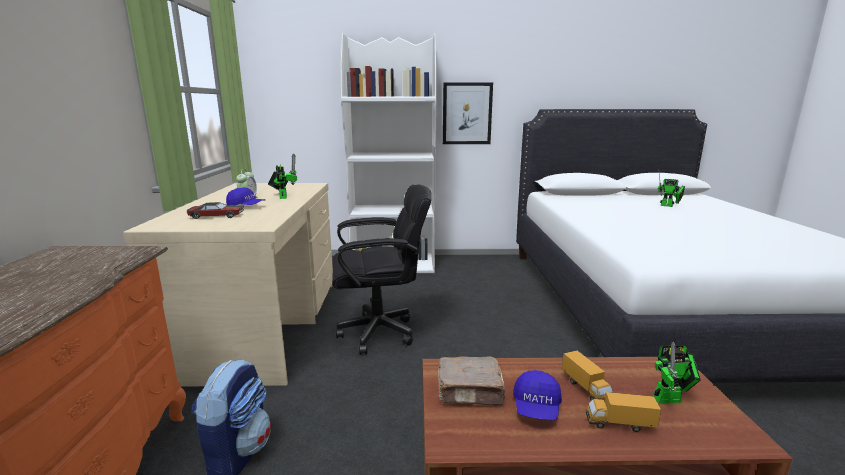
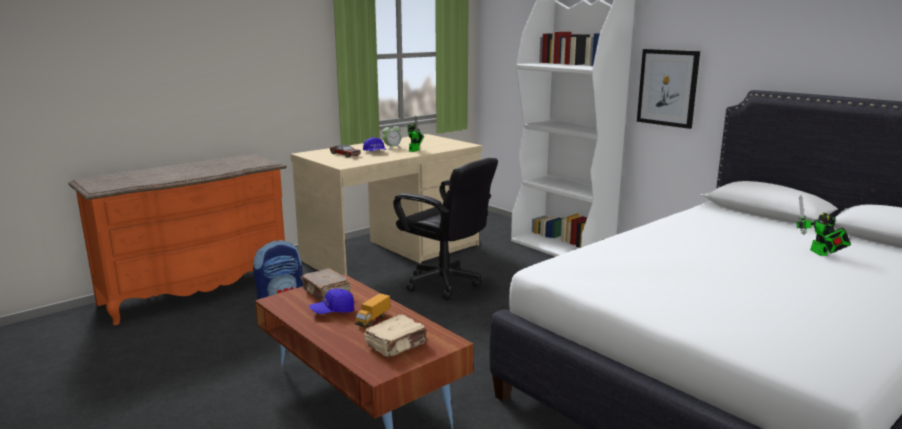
camera: 50 degrees right, 0 degrees up
toy truck [586,392,661,432] -> none
toy robot [653,342,701,403] -> beige book [364,314,427,357]

